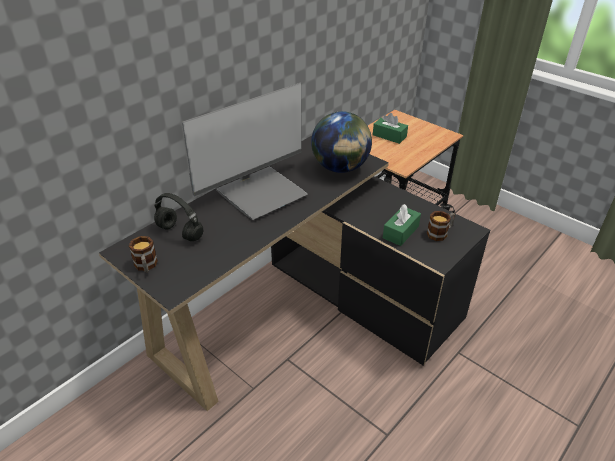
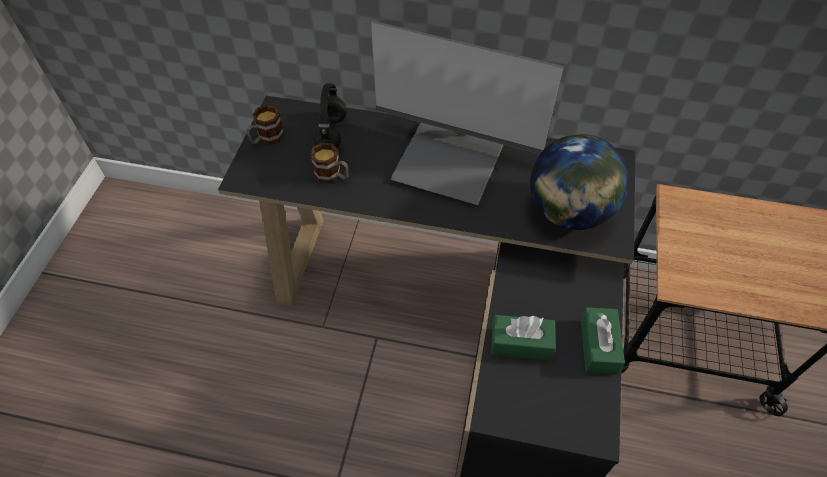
camera: 60 degrees right, 15 degrees up
green tissue box [373,113,408,144] -> green tissue box moved to [581,307,625,375]
mug [427,211,455,241] -> mug moved to [310,143,349,184]

